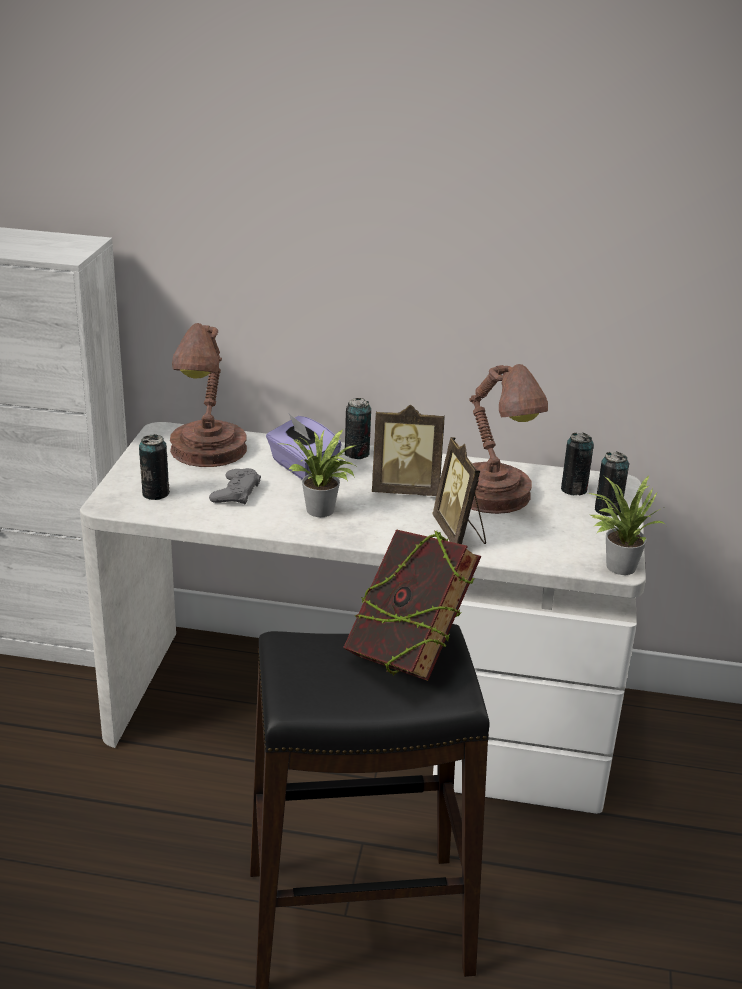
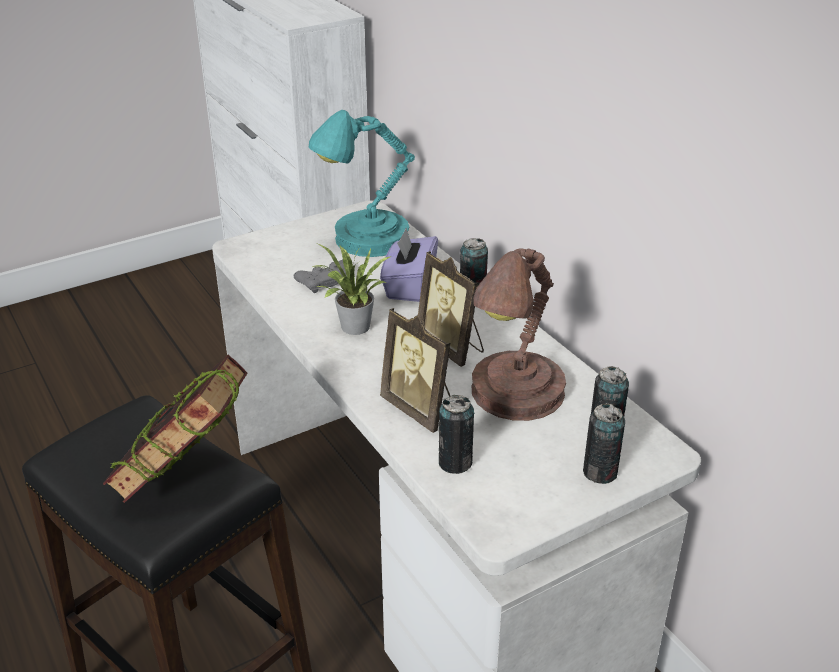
camera: 50 degrees right, 5 degrees up
can [139,434,170,500] -> can moved to [439,395,474,474]
brown table lamp [170,323,247,467] -> turquoise table lamp [309,110,415,257]
picture frame [432,437,486,544] -> picture frame turned 75 degrees counterclockwise [380,308,450,433]
potted plant [588,476,666,575] -> none

